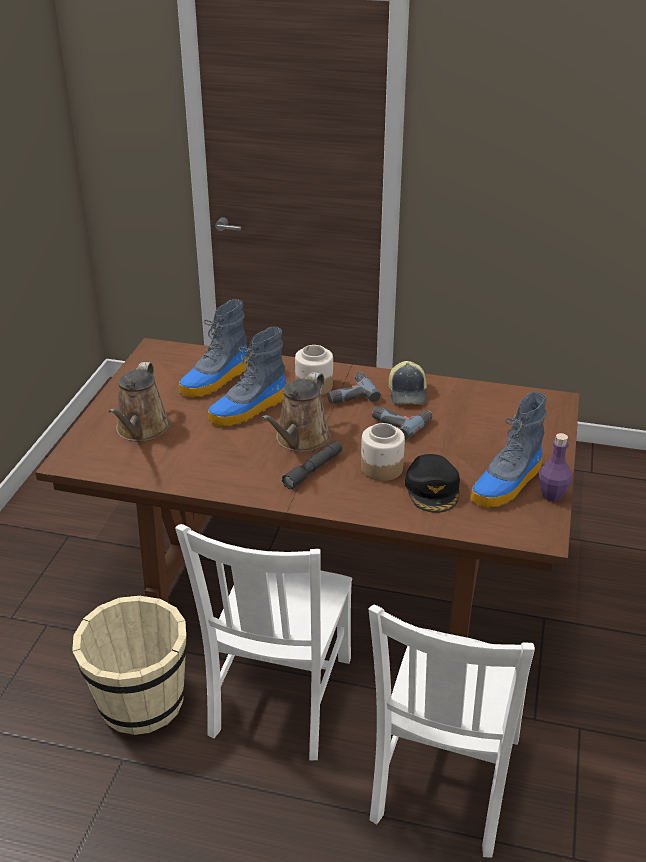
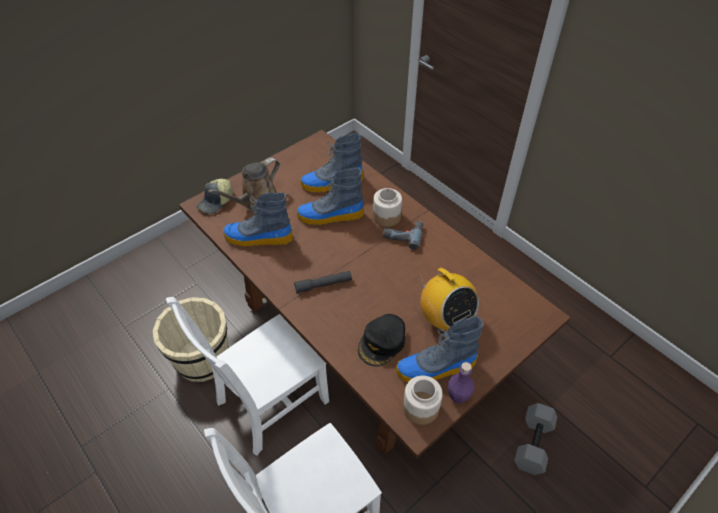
camera: 35 degrees right, 15 degrees up
brown watering can [261,372,331,452] -> none
jar [361,423,405,481] -> jar moved to [403,376,443,425]
power drill [372,406,432,440] -> none
cap [389,361,427,404] -> cap moved to [196,179,233,214]
none -> boot [223,192,293,247]
none -> radio [420,268,479,330]
none -> grey dumbbell [514,403,557,475]

